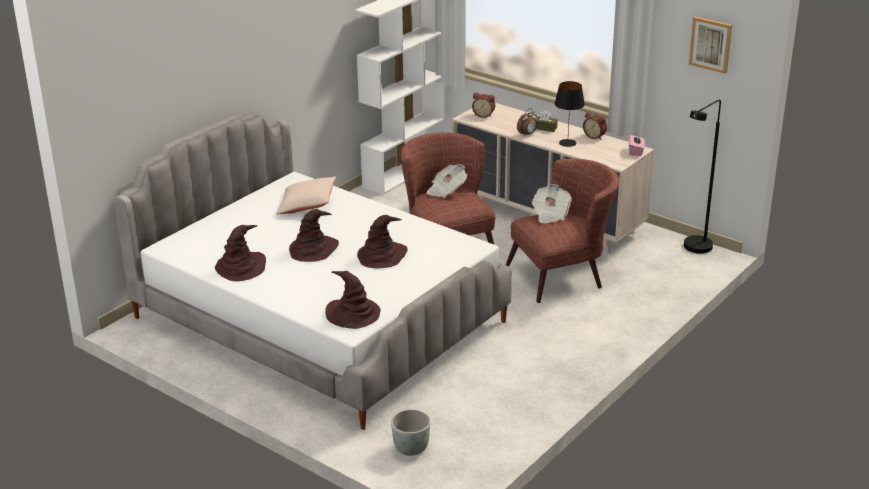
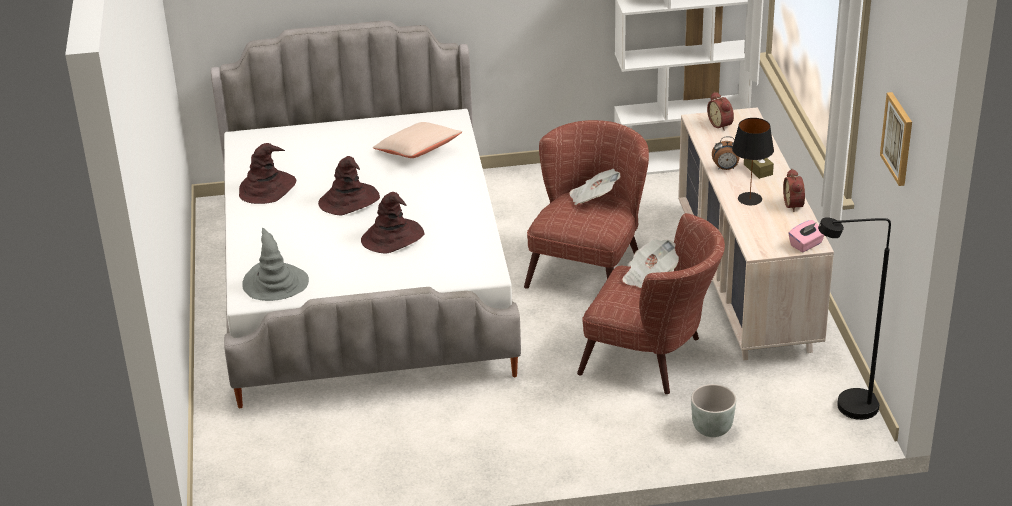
camera: 45 degrees right, 5 degrees up
brown hat [325,271,381,329] -> grey hat [242,228,309,301]
grey planter [391,409,430,456] -> grey planter moved to [691,384,737,437]

